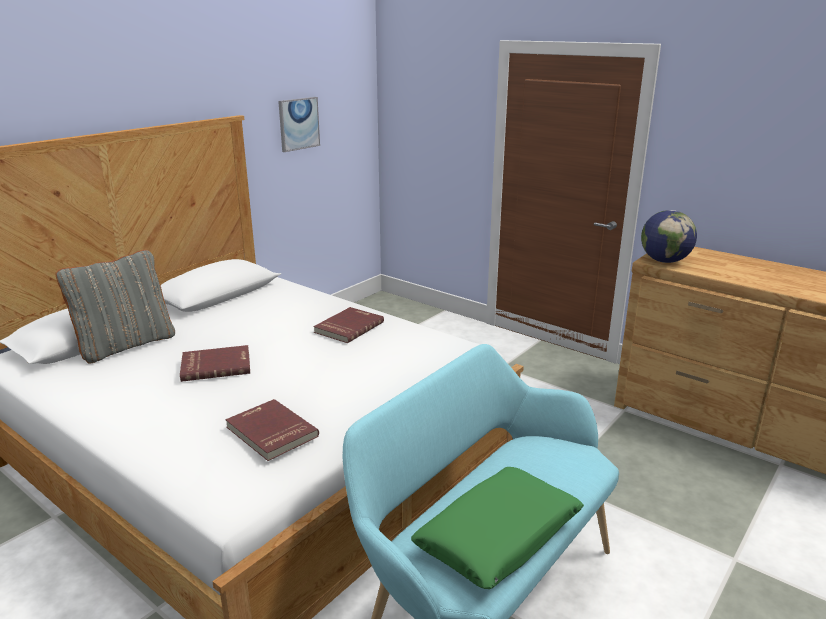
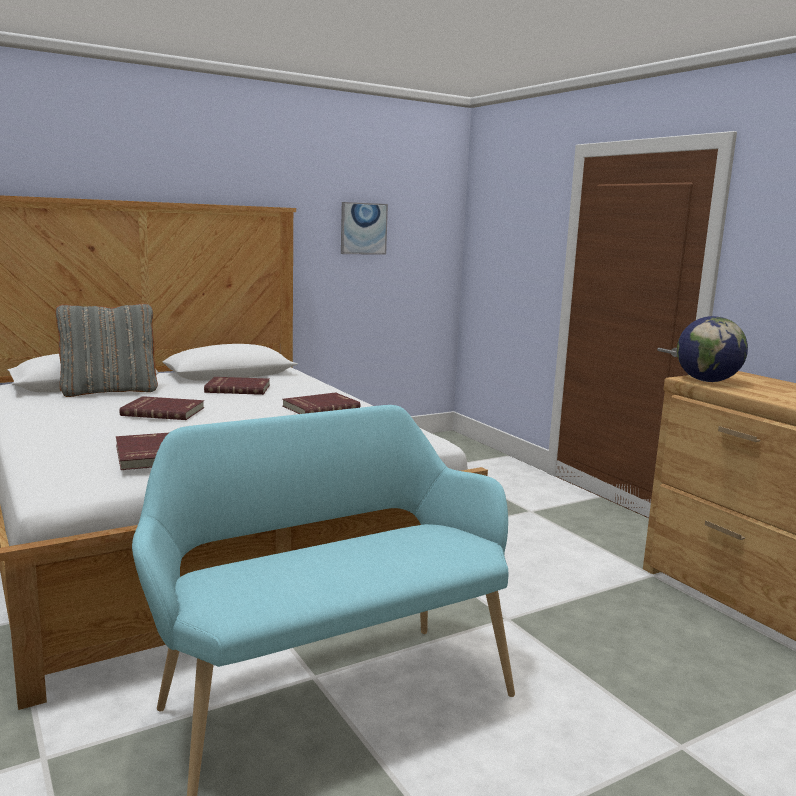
camera: 20 degrees right, 10 degrees down
green pillow [411,467,584,589] -> none
none -> red book [204,377,270,395]

